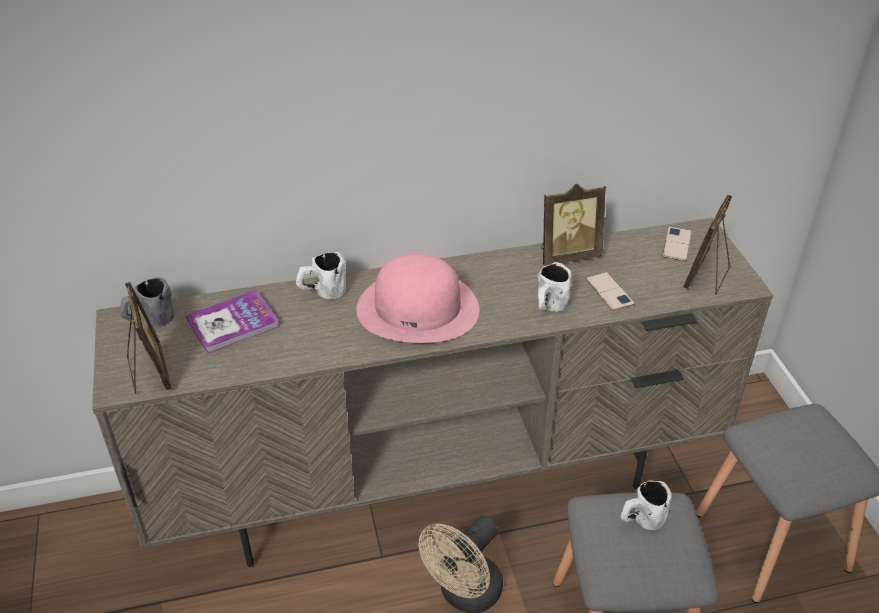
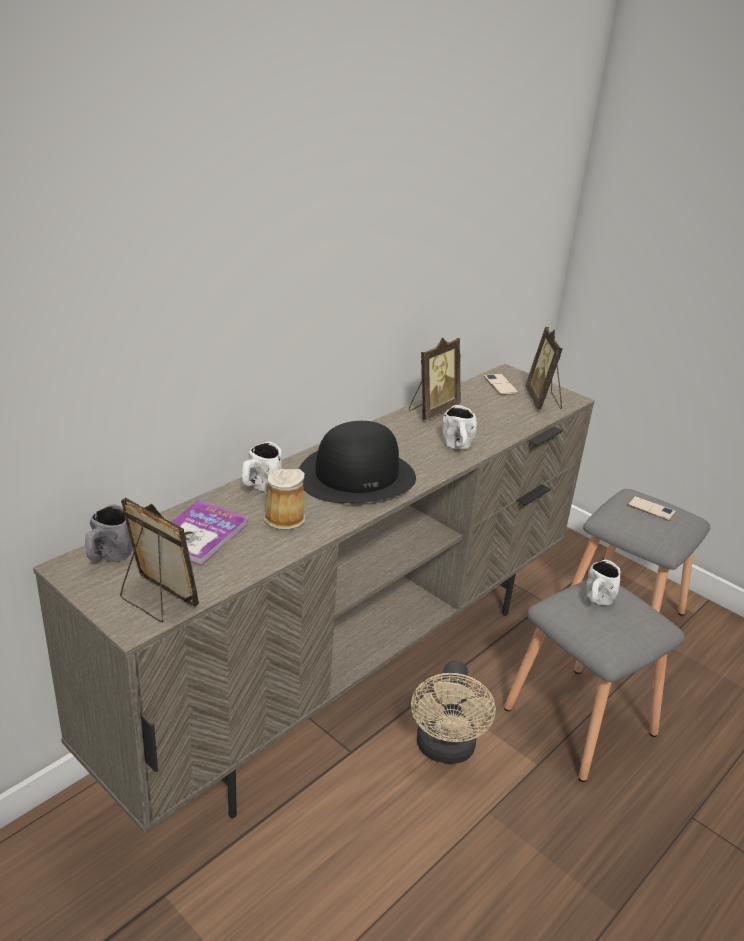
camera: 35 degrees left, 10 degrees down
pink hat [356,254,479,343] -> black hat [299,421,416,504]
phone [586,272,635,311] -> phone moved to [628,496,676,521]
none -> mug [264,469,305,530]

